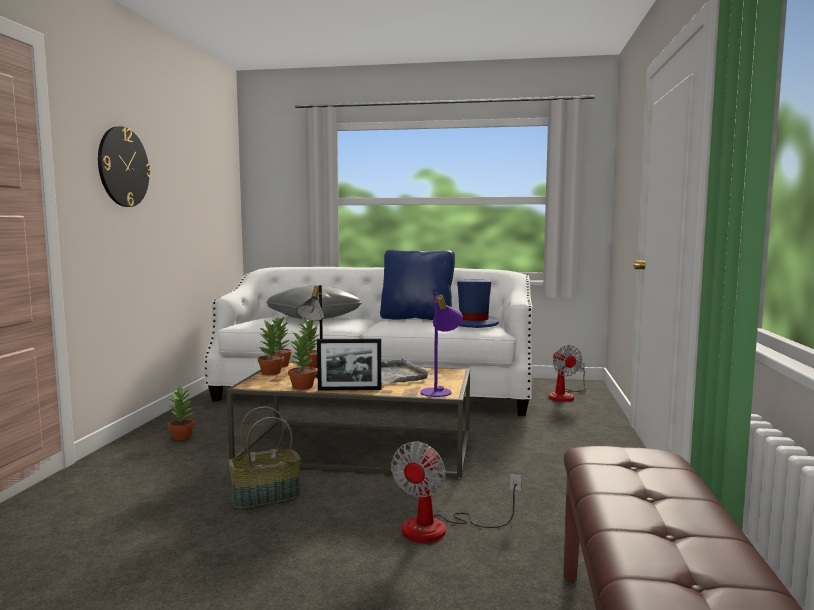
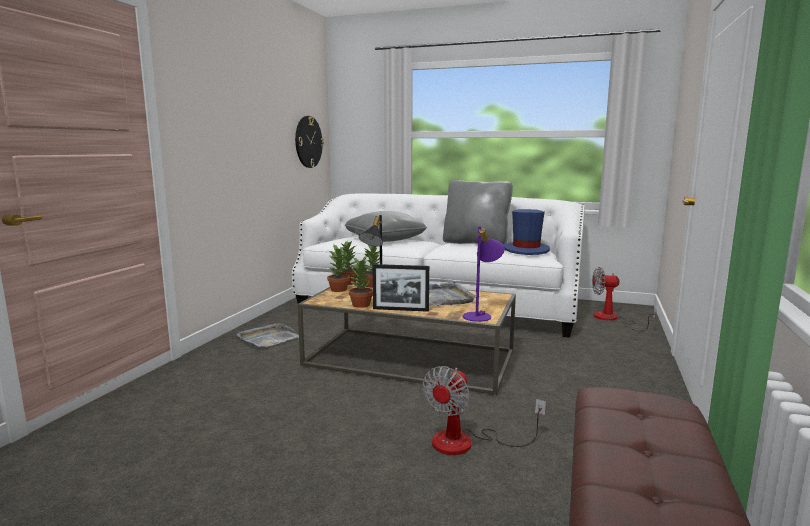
camera: 10 degrees right, 5 degrees up
wall clock [98,126,151,207] -> wall clock moved to [295,116,324,168]
potted plant [168,386,195,440] -> grey tray [236,323,299,348]
basket [228,407,301,509] -> none
blue pillow [380,250,455,320] -> grey pillow [443,180,513,245]
fan [549,345,586,402] -> fan turned 105 degrees clockwise [592,267,656,331]

